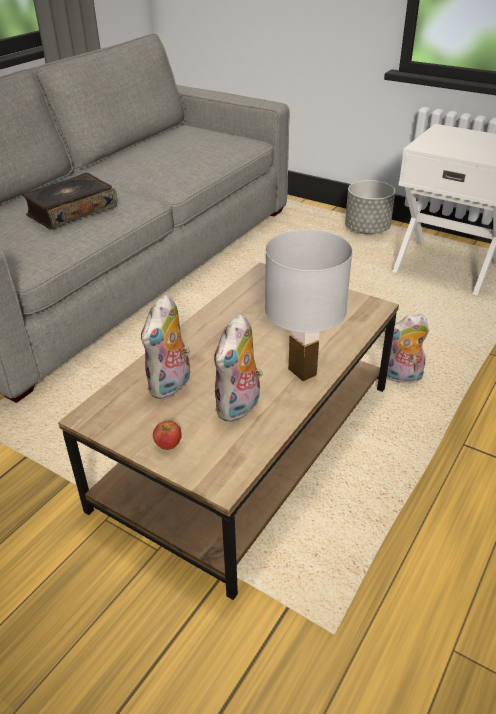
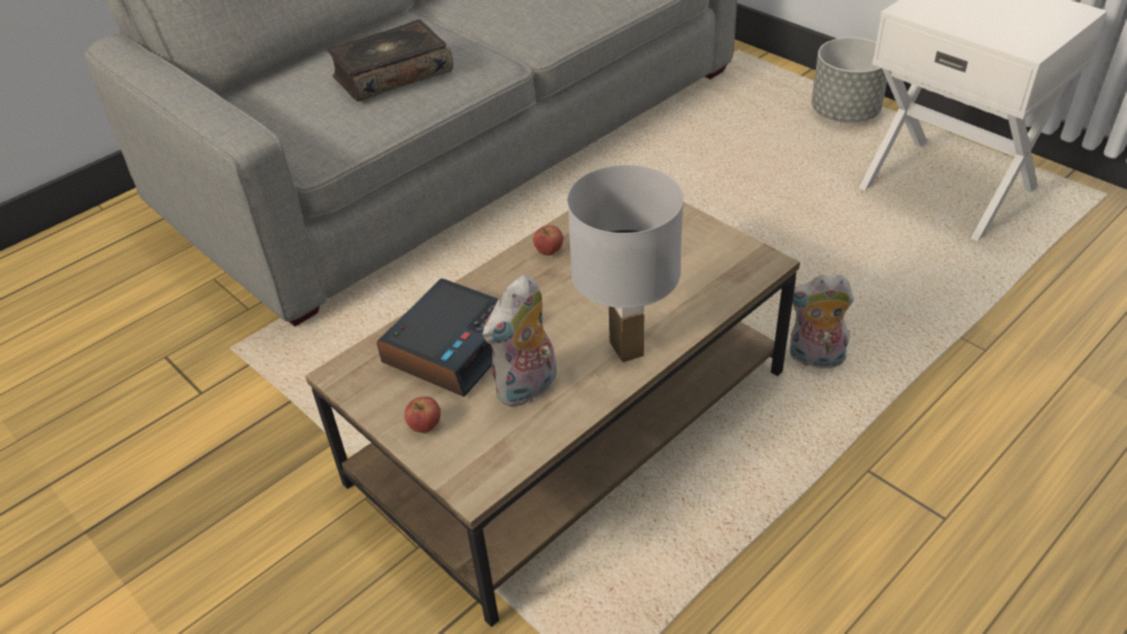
camera: 15 degrees right, 5 degrees up
plush toy [141,294,190,400] -> alarm clock [376,278,498,397]
none -> apple [533,225,563,256]

